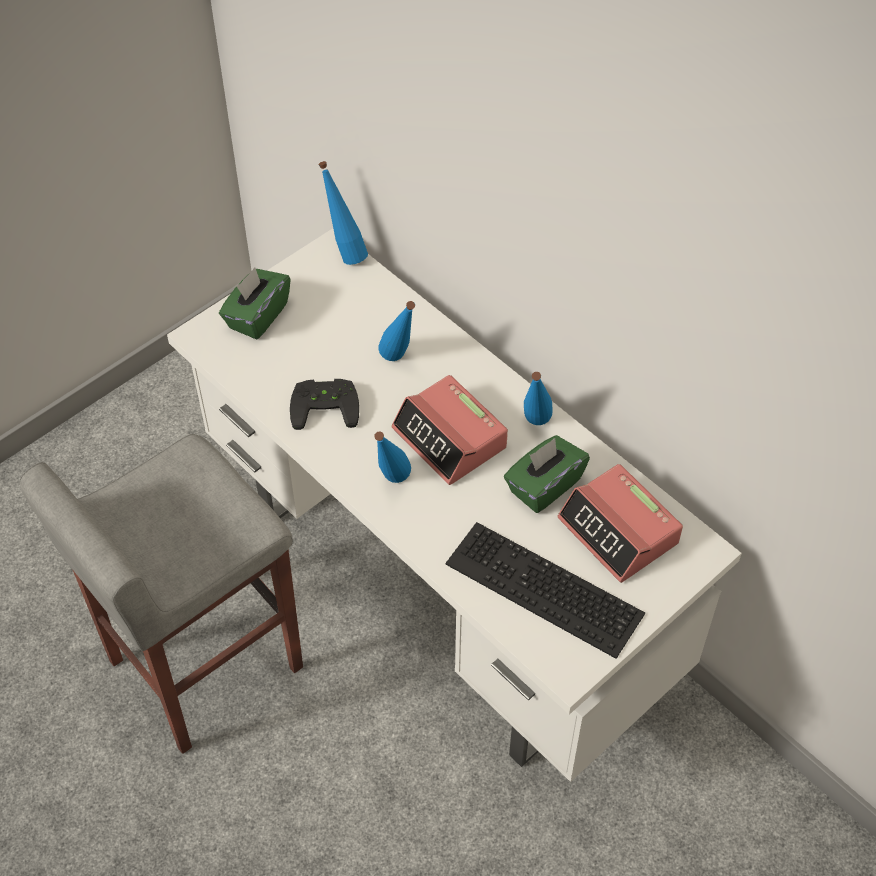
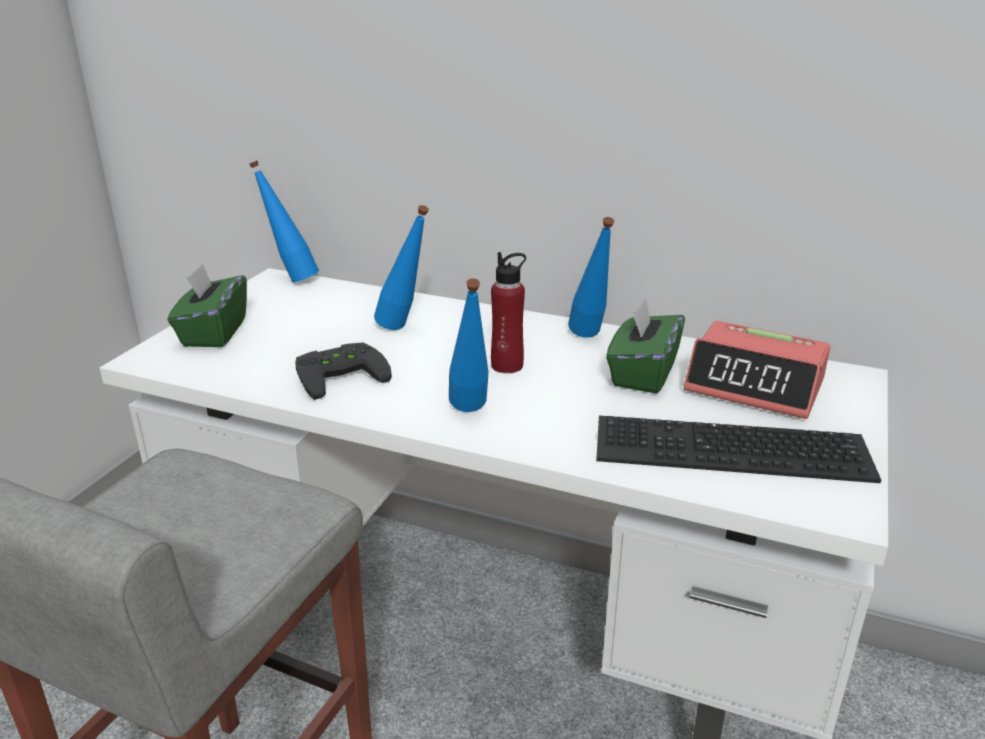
camera: 25 degrees left, 25 degrees down
alarm clock [391,375,508,485] -> red bottle [491,252,526,373]

